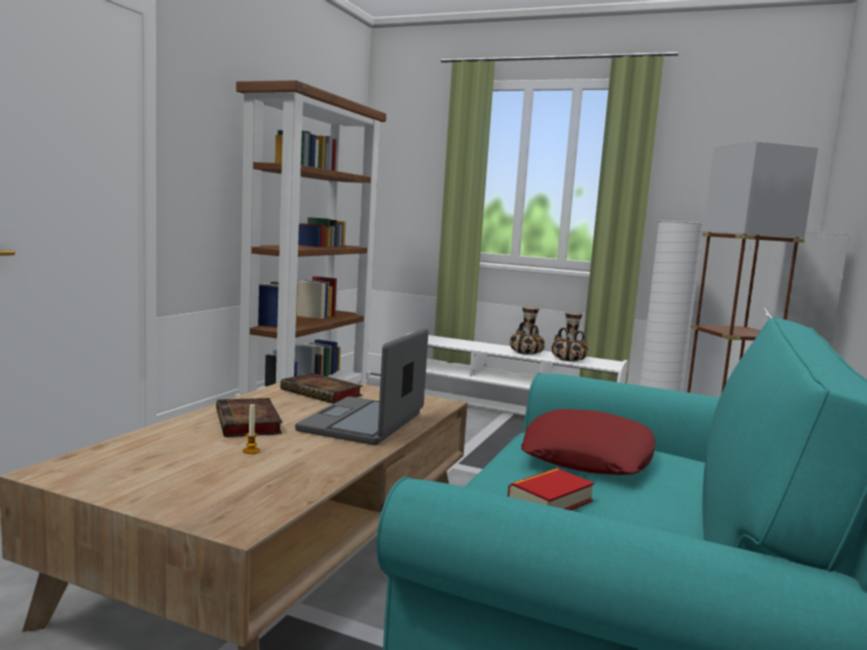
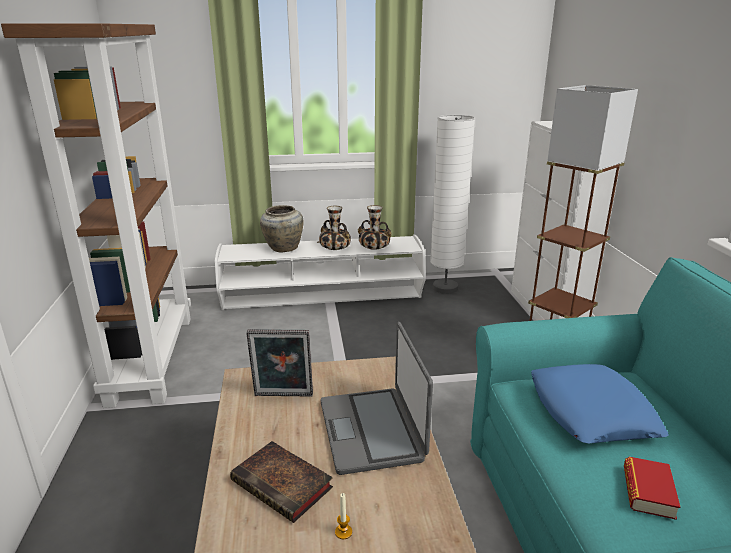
camera: 30 degrees left, 15 degrees up
book [280,373,363,404] -> picture frame [246,329,313,397]
red pillow [521,409,655,475] -> blue pillow [531,364,668,444]
none -> beige vase [260,205,303,252]

